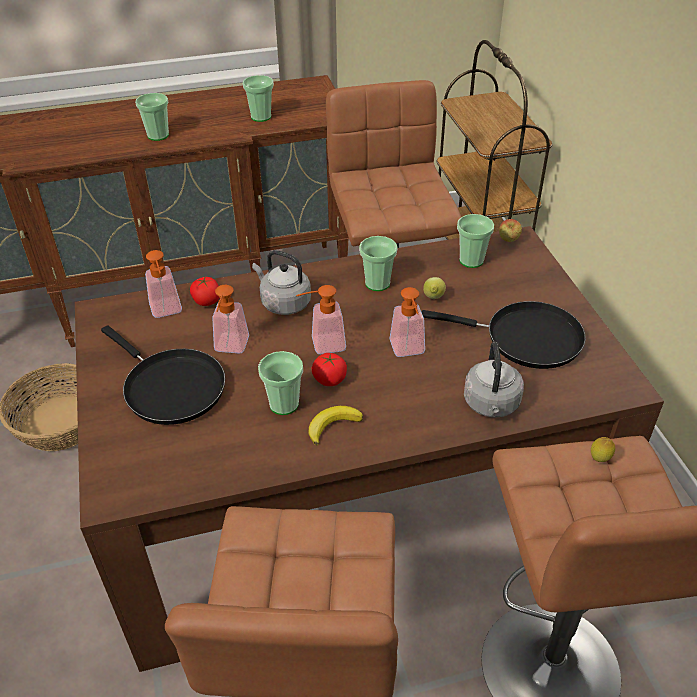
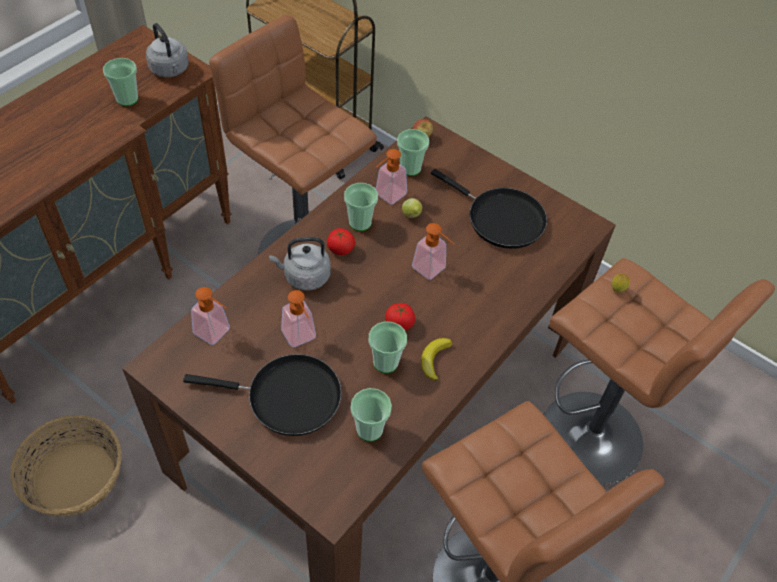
camera: 40 degrees left, 10 degrees up
cup [135,93,169,141] -> cup moved to [350,388,392,442]
tomato [190,276,220,306] -> tomato moved to [327,228,356,255]
soap dispenser [296,285,346,354] -> soap dispenser moved to [376,149,407,205]
black frying pan [422,301,586,369] -> black frying pan turned 60 degrees clockwise [431,169,547,249]
grey kettle [464,342,524,418] -> grey kettle moved to [146,23,189,77]

